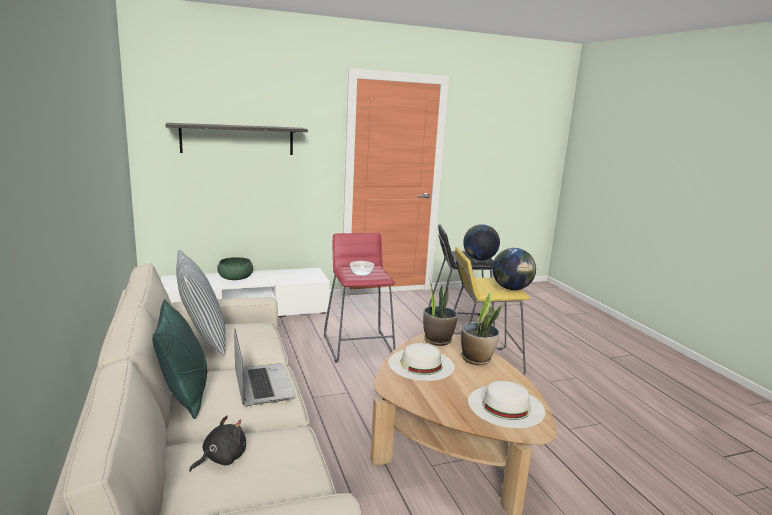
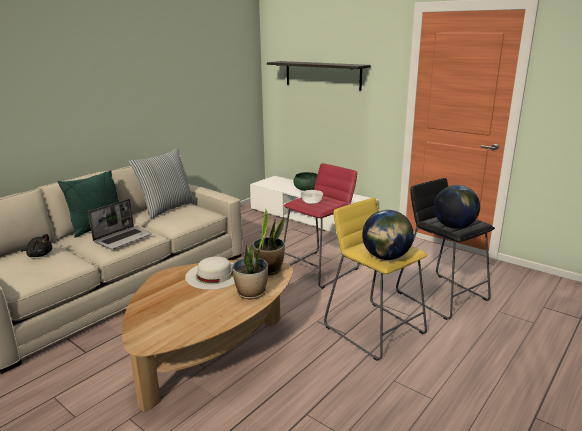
camera: 60 degrees right, 5 degrees up
white hat [468,381,545,428] -> none

